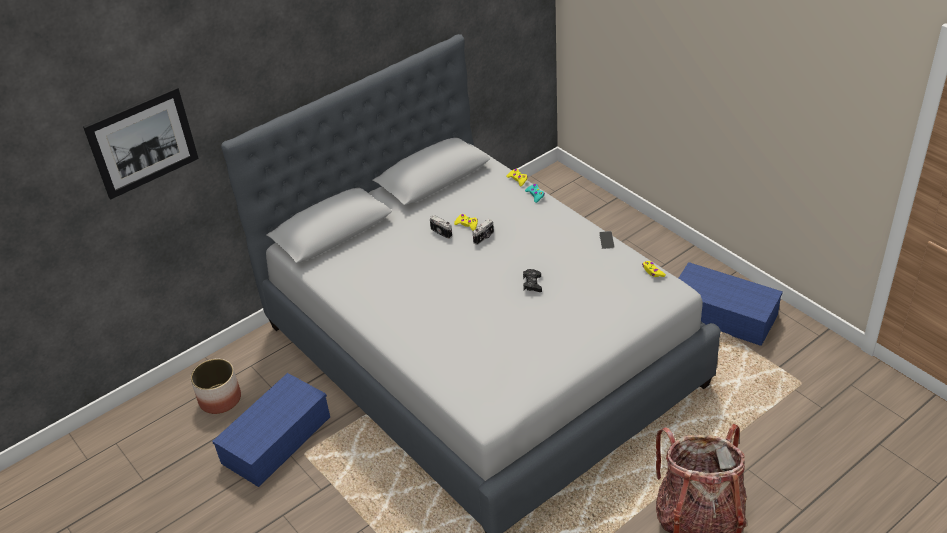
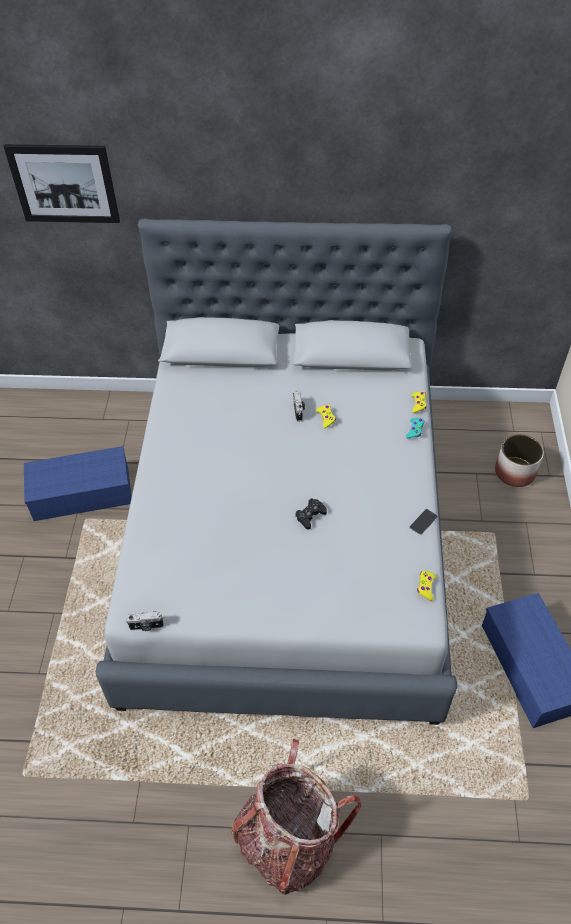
camera: 40 degrees right, 10 degrees up
planter [190,359,241,414] -> planter moved to [495,434,544,487]
camera [473,219,494,245] -> camera moved to [126,611,163,631]

